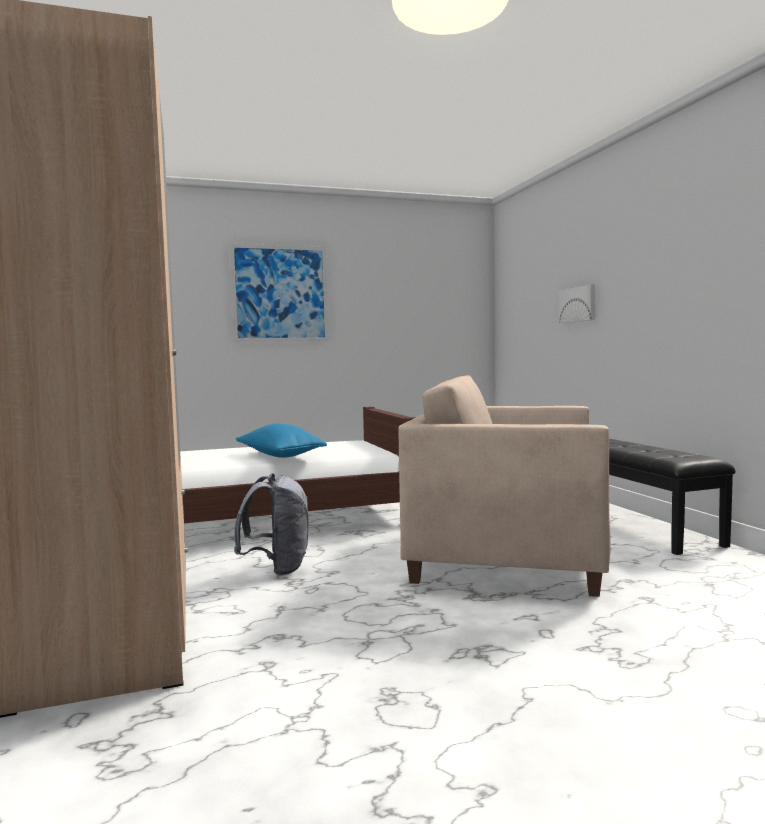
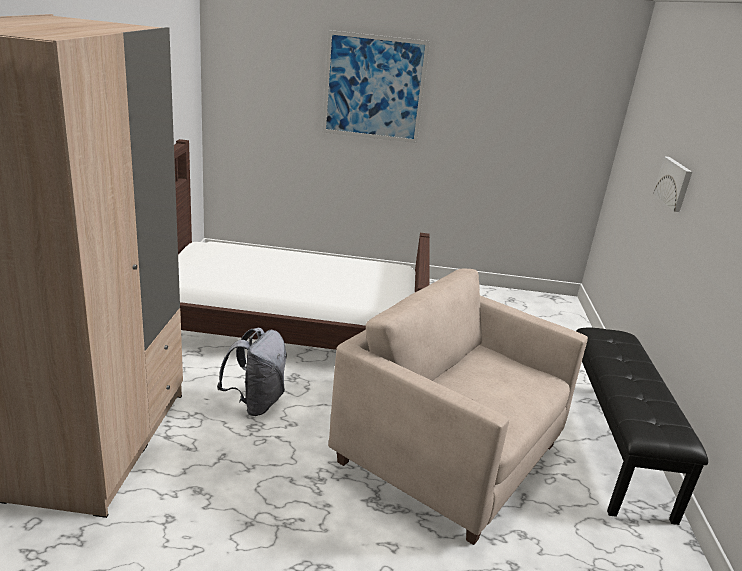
camera: 20 degrees right, 20 degrees up
blue pillow [236,423,327,458] -> none

